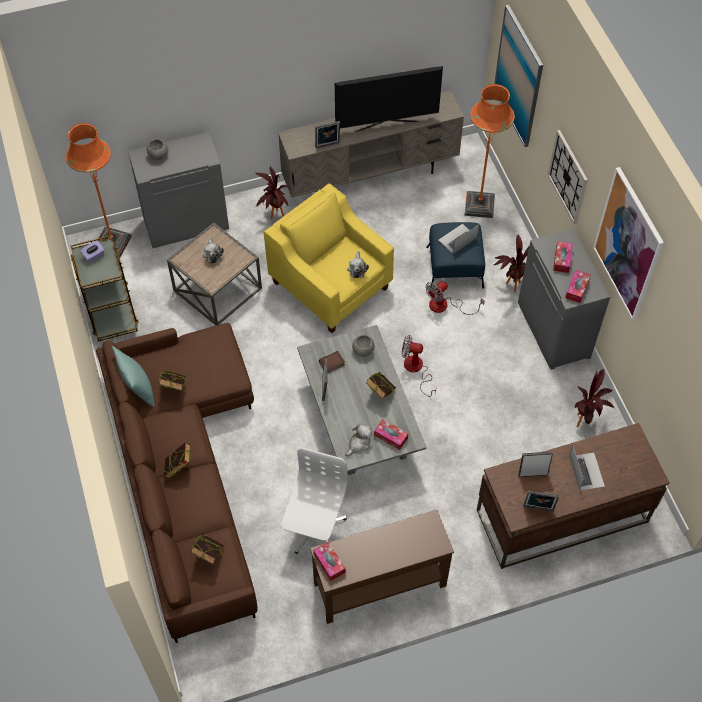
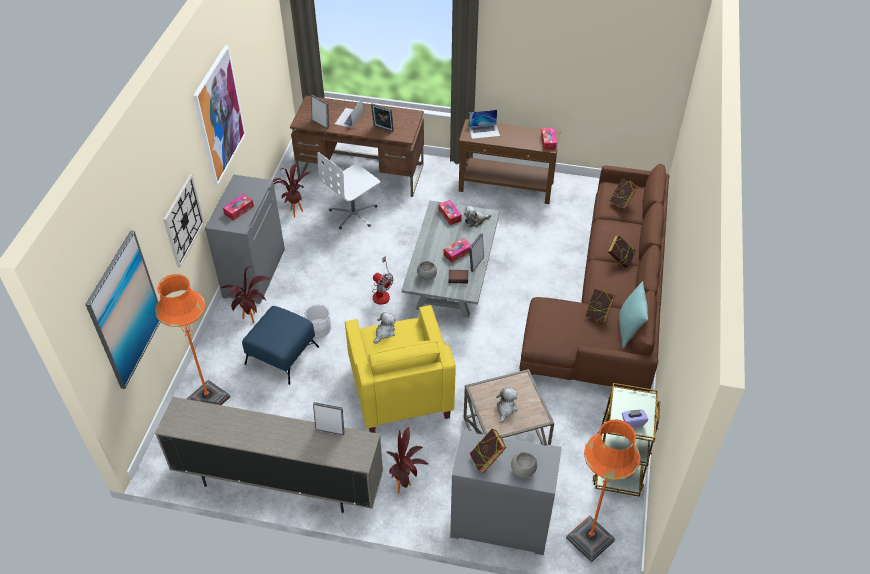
camera: 150 degrees left, 10 degrees down
white office chair [281,448,348,554] -> white office chair moved to [317,152,380,229]
television [335,66,443,132] -> none
book [366,372,396,399] -> book moved to [470,429,506,473]
fan [426,281,484,315] -> white planter [304,305,331,338]
laptop [438,224,479,254] -> laptop moved to [469,110,500,139]
picture frame [523,491,559,511] -> picture frame moved to [311,95,329,129]
tissue box [565,270,591,303] -> tissue box moved to [443,238,471,263]

